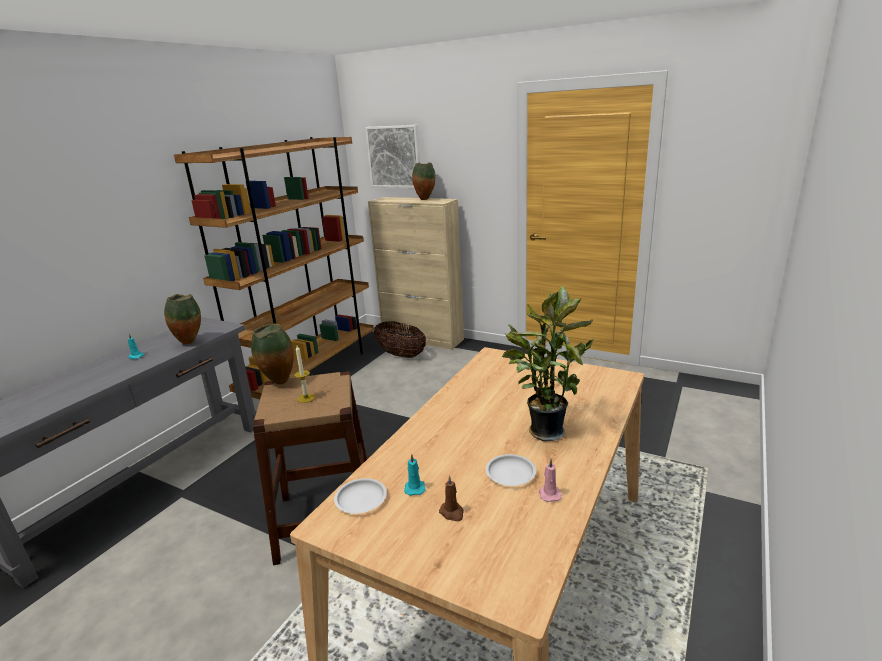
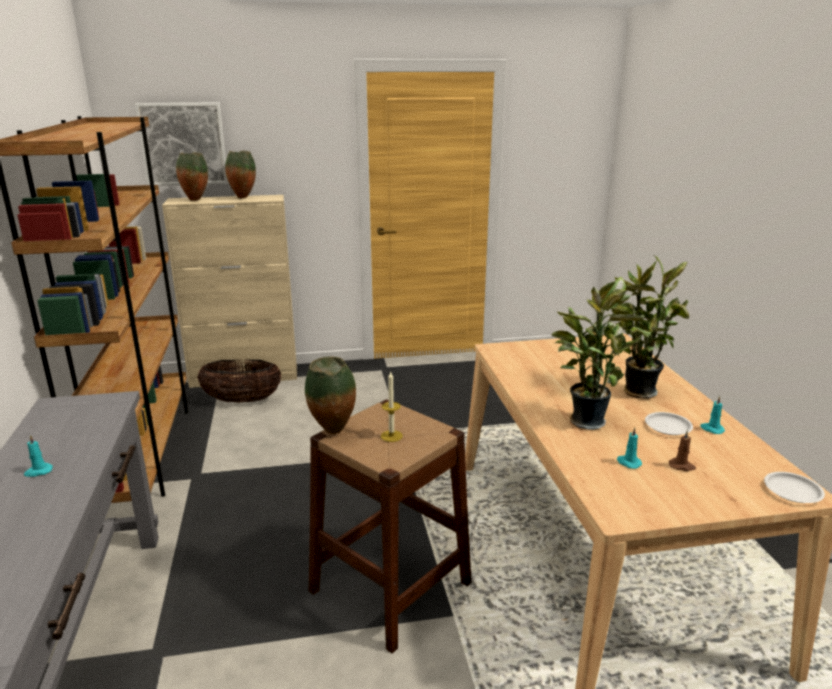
camera: 40 degrees left, 0 degrees up
vase [164,294,201,345] -> vase moved to [176,152,208,201]
white plate [334,478,387,514] -> white plate moved to [764,472,825,503]
pink candle [539,459,563,502] -> turquoise candle [700,396,725,434]
none -> potted plant [552,277,646,430]

